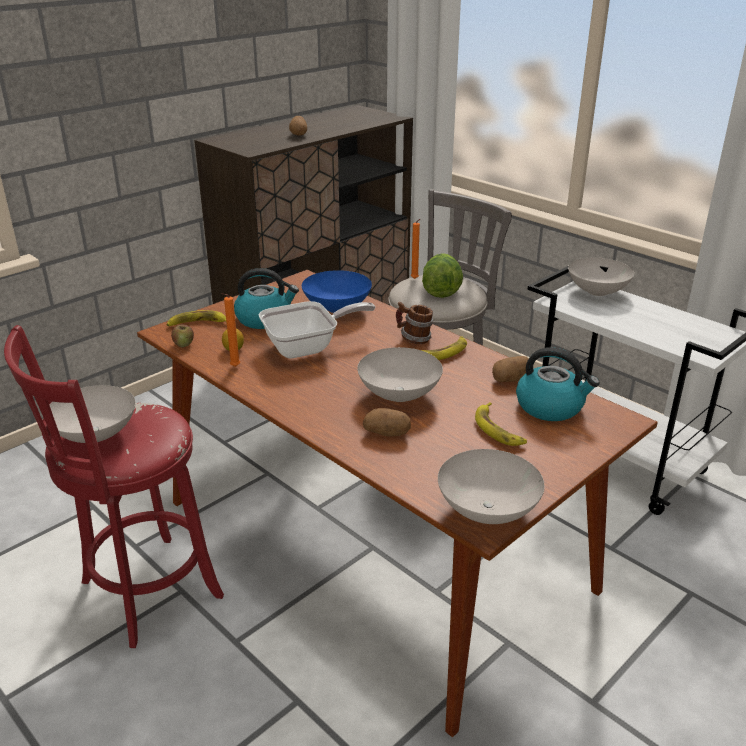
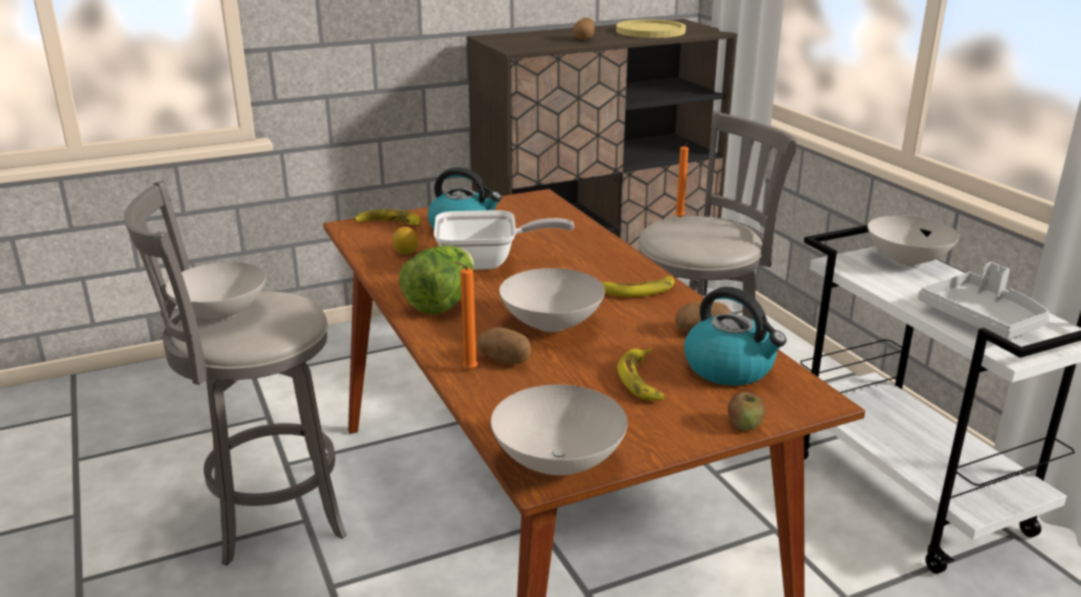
camera: 20 degrees right, 5 degrees down
red stool [4,325,224,648] -> grey stool [124,180,346,566]
apple [171,325,194,347] -> apple moved to [728,392,766,430]
orange candle [221,293,240,367] -> orange candle moved to [455,262,478,370]
blue bowl [302,270,372,313] -> none
mug [396,302,434,344] -> none
lettuce [422,253,463,298] -> lettuce moved to [399,245,474,314]
none -> yellow plate [616,19,686,38]
none -> grey tray [918,262,1050,340]

